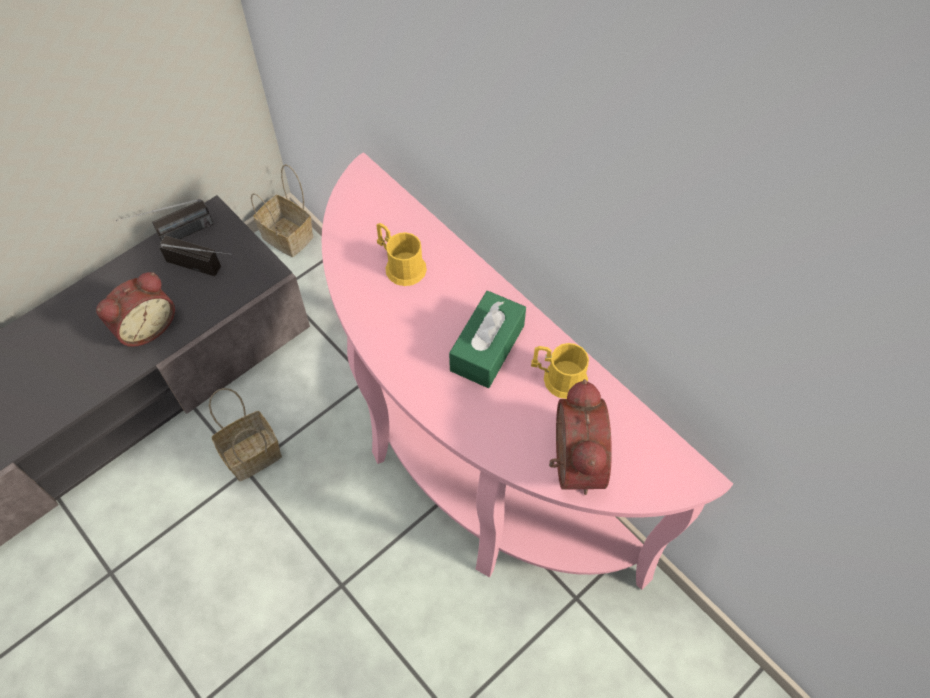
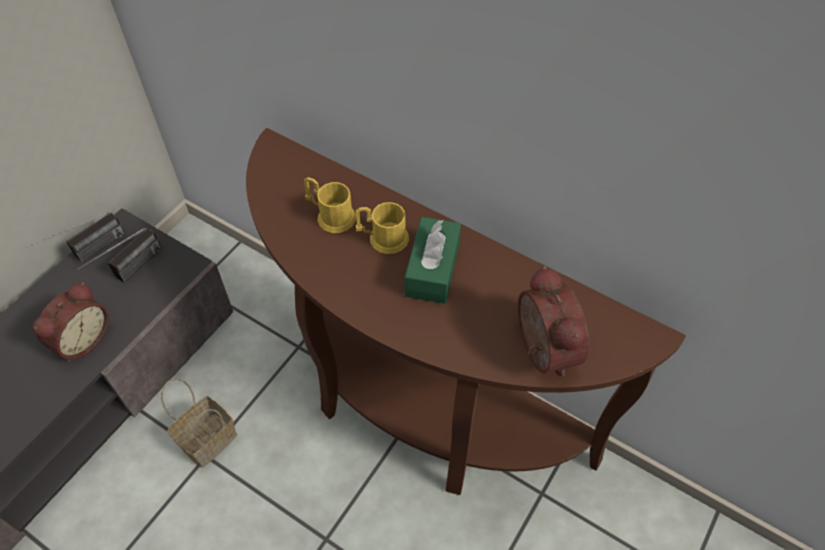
camera: 15 degrees left, 5 degrees down
radio [159,235,232,276] -> radio turned 120 degrees clockwise [77,228,162,283]
basket [251,164,313,257] -> none
pink console table [322,152,733,590] -> brown console table [246,128,686,495]
yellow mug [531,343,589,399] -> yellow mug moved to [356,202,409,254]

